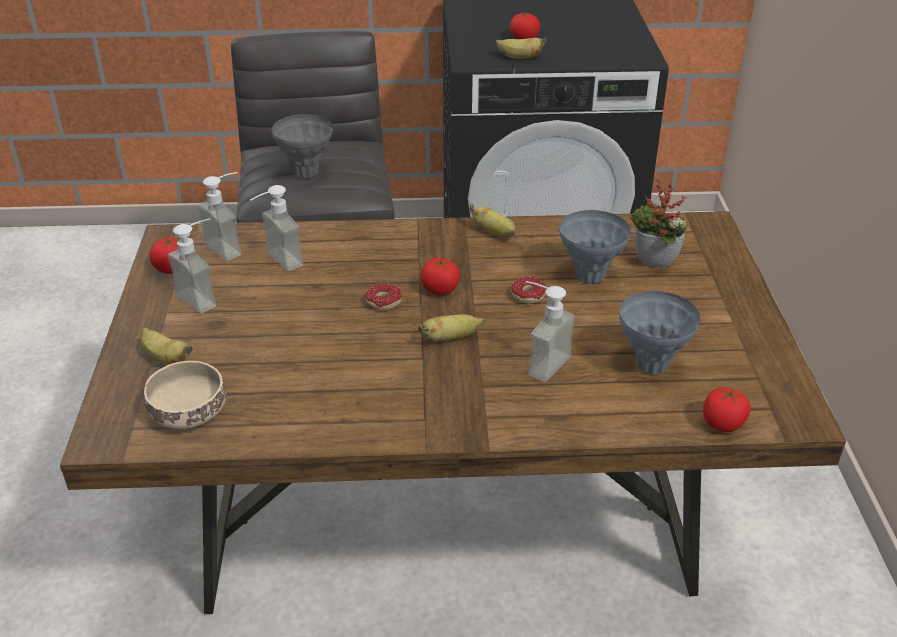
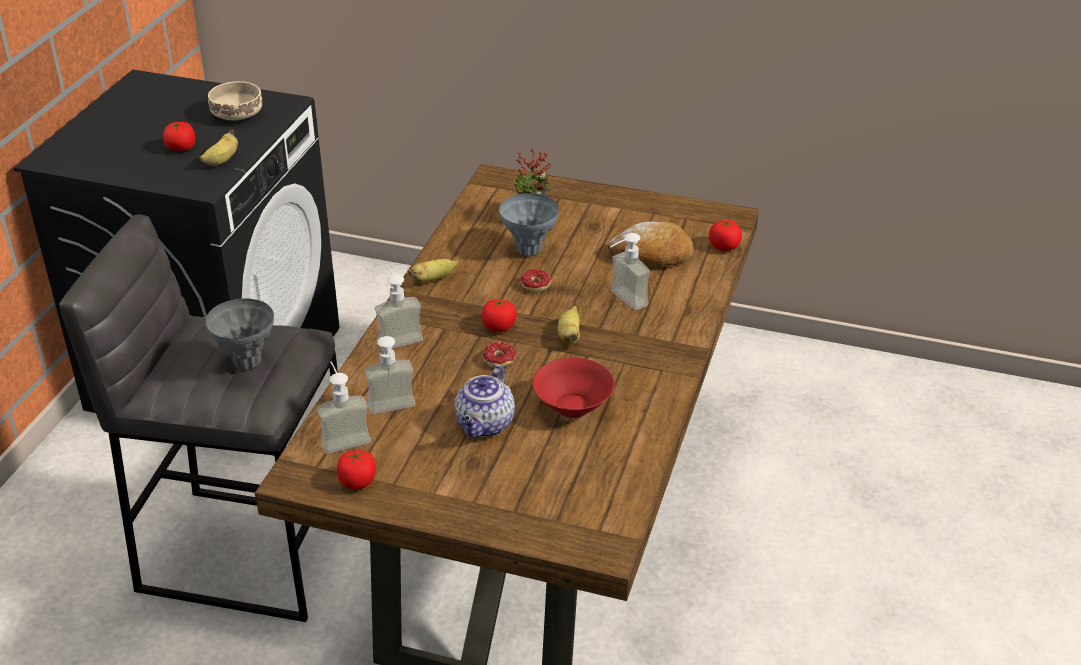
camera: 70 degrees left, 0 degrees up
banana [141,327,193,365] -> none
beige bowl [144,361,226,429] -> beige bowl moved to [208,81,263,120]
soap dispenser [168,218,216,313] -> soap dispenser moved to [375,265,423,349]
grey vase [619,291,700,375] -> bread [607,222,694,267]
none -> teapot [455,365,515,438]
none -> red bowl [532,358,615,418]

